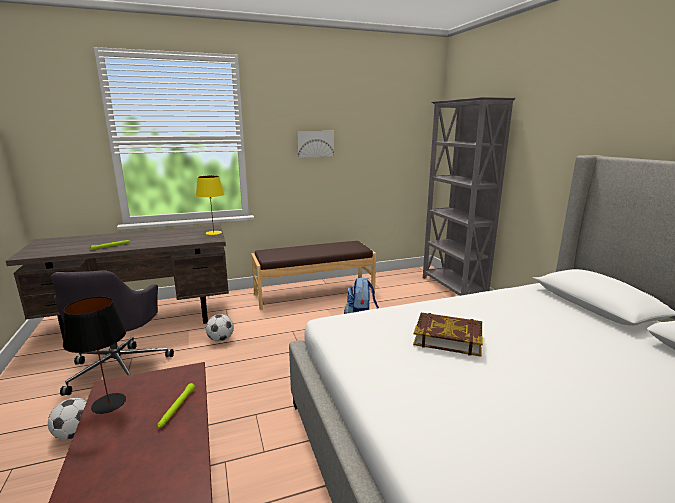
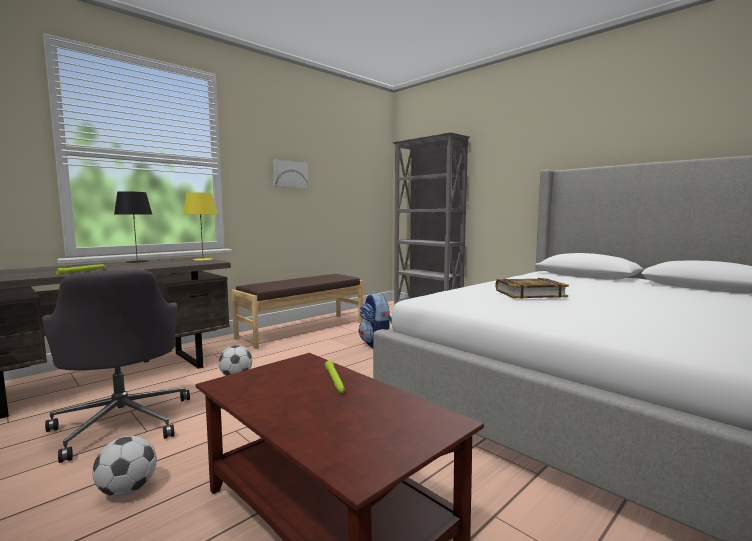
camera: 25 degrees left, 10 degrees down
black table lamp [63,297,126,414] -> black table lamp moved to [114,191,152,263]

